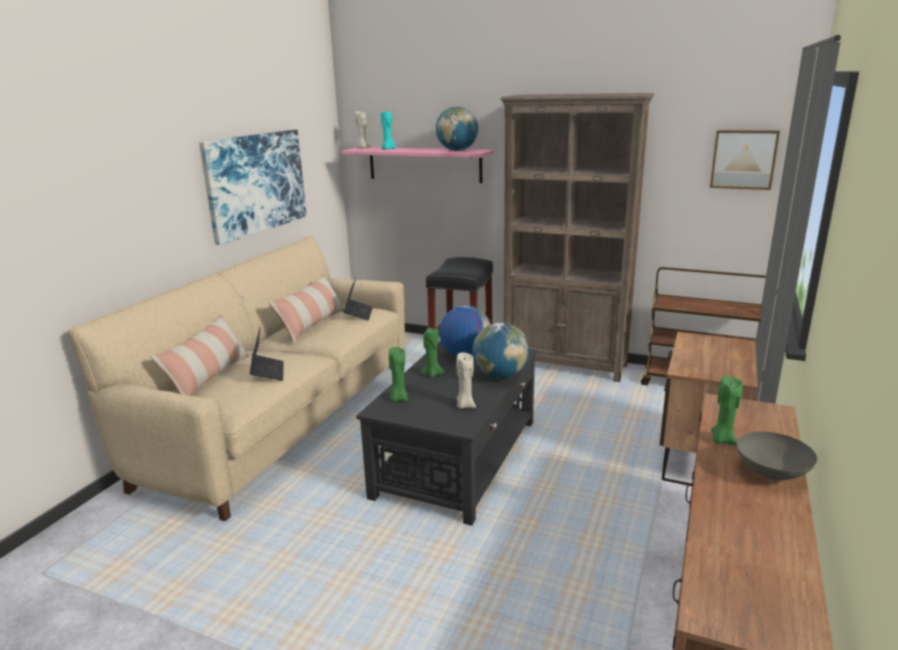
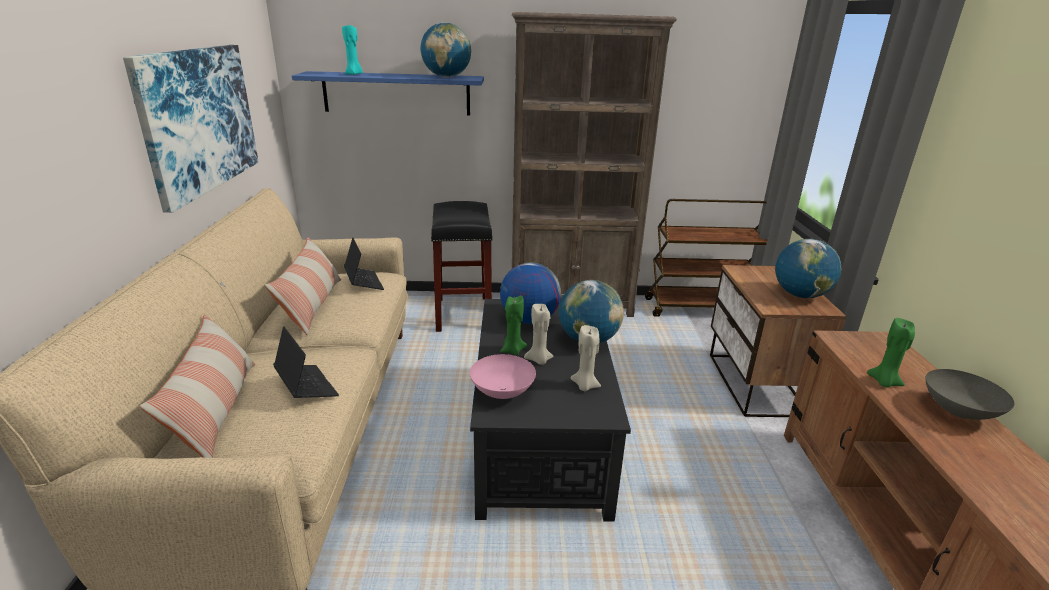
camera: 25 degrees left, 5 degrees up
pink shelf [342,147,494,183] -> blue shelf [292,71,484,115]
beige candle [355,110,371,148] -> beige candle moved to [524,304,553,365]
green candle [389,347,408,402] -> pink bowl [470,354,536,399]
picture [710,130,780,190] -> none
none -> globe [775,239,841,298]

